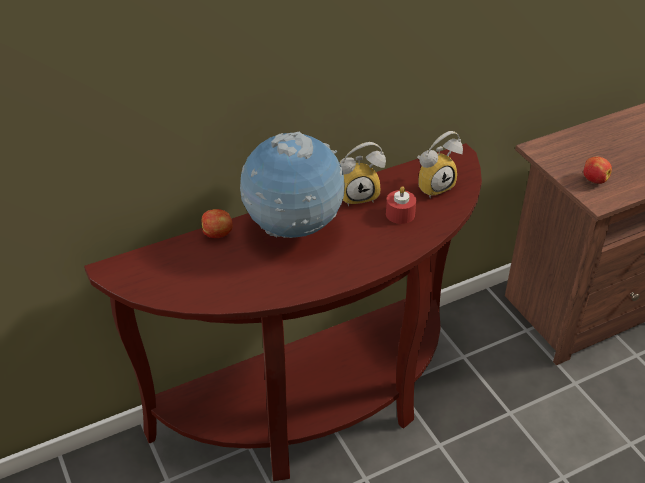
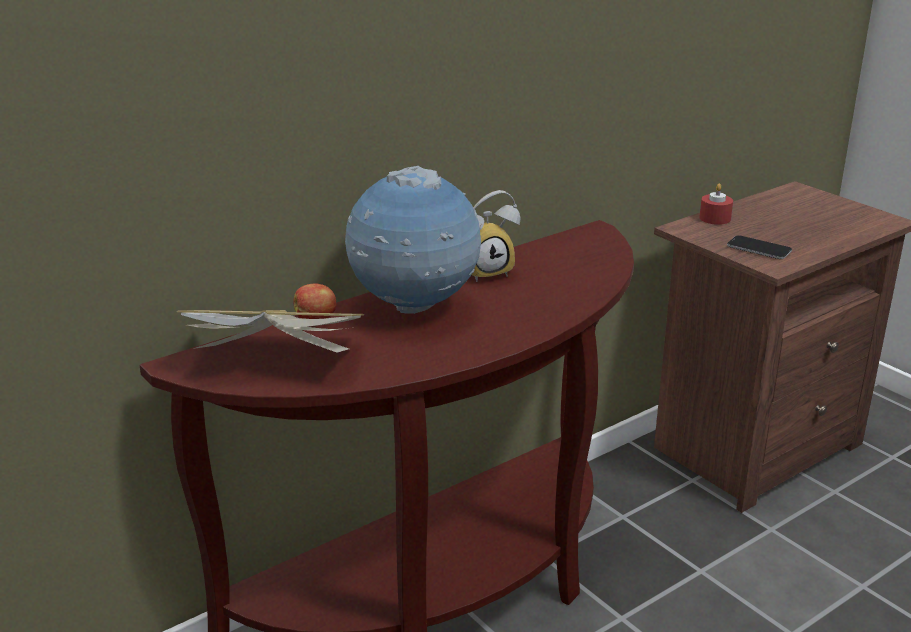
camera: 10 degrees left, 15 degrees down
red candle [386,186,416,224] -> red candle moved to [699,184,733,225]
alarm clock [417,131,463,198] -> none
apple [583,157,612,184] -> phone [727,235,792,259]
none -> book [177,310,364,353]

